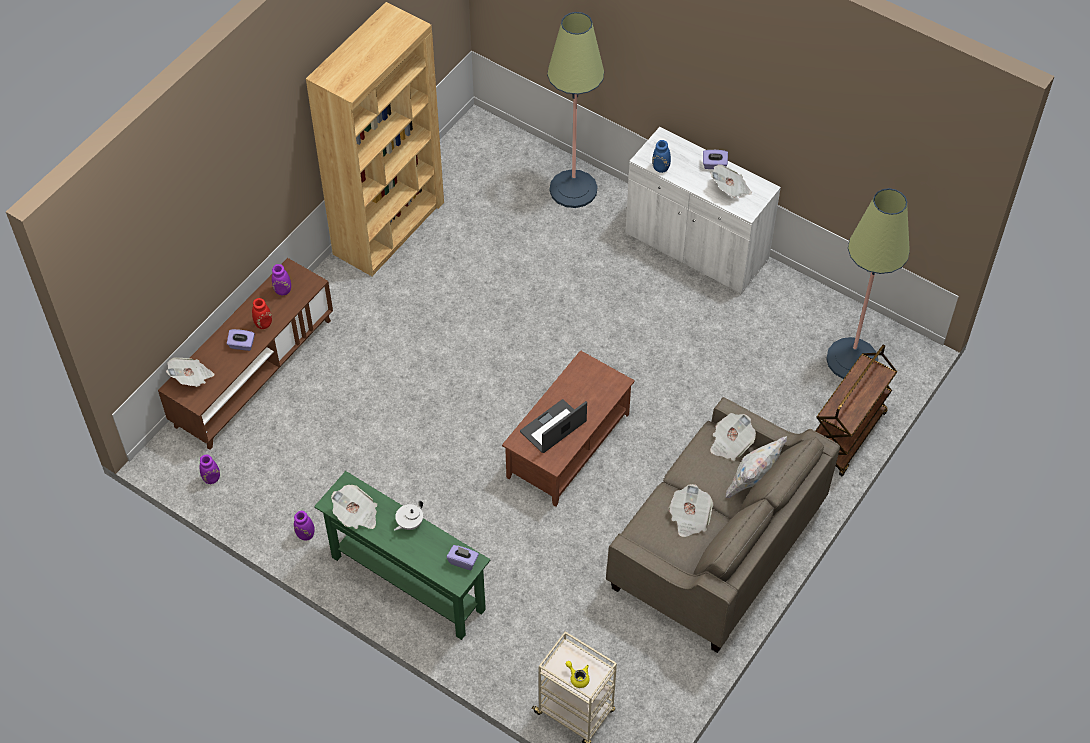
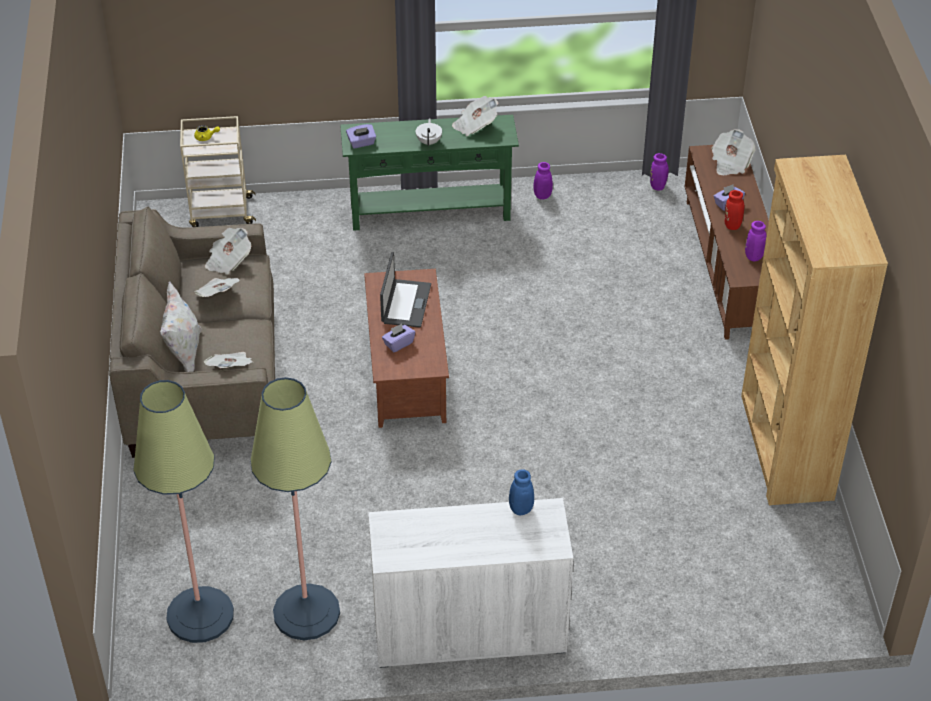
camera: 140 degrees right, 10 degrees down
floor lamp [547,12,604,208] -> floor lamp moved to [250,377,340,640]
purple tissue box [703,150,728,169] -> purple tissue box moved to [382,324,415,352]
newspaper [710,165,752,197] -> newspaper moved to [205,228,251,275]
brown cart [815,344,897,476] -> none

